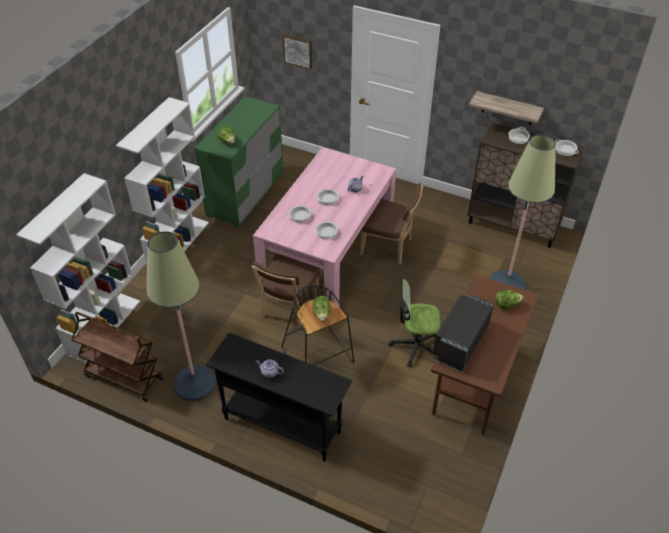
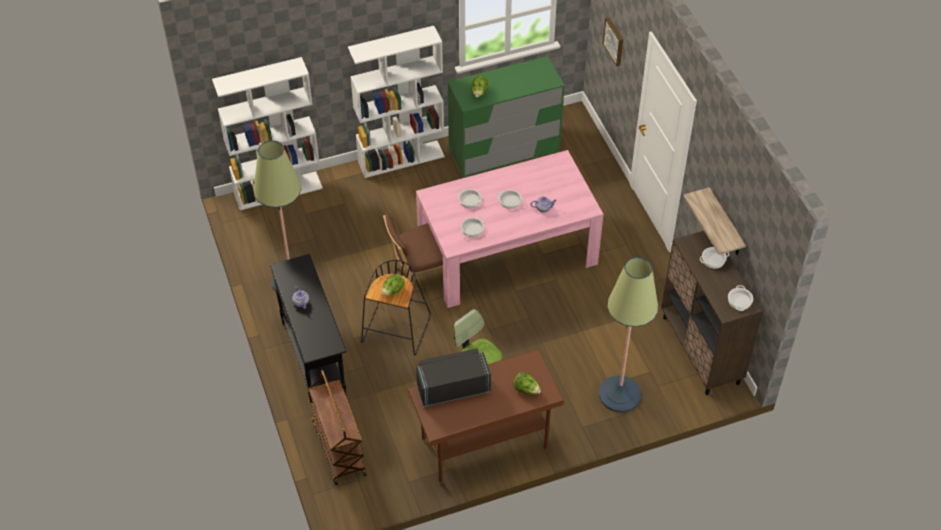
camera: 45 degrees right, 5 degrees up
brown cart [71,312,164,402] -> brown cart moved to [308,370,367,485]
brown chair [360,183,423,264] -> none

